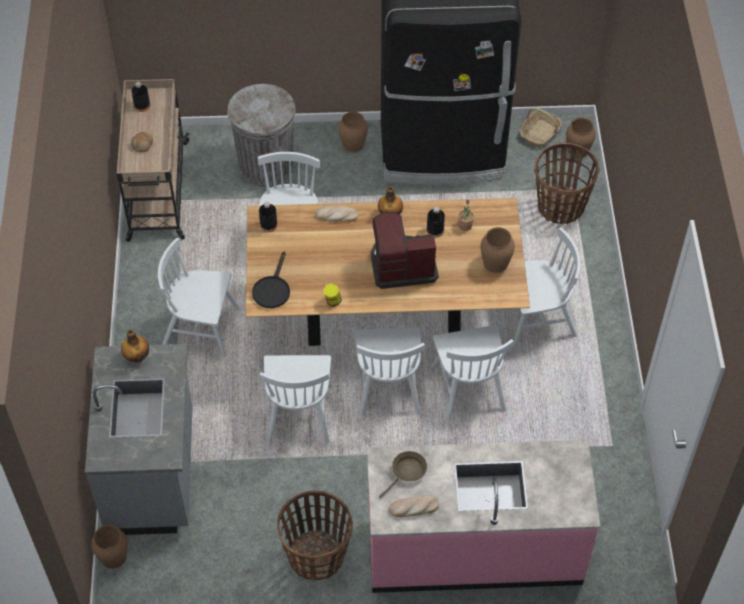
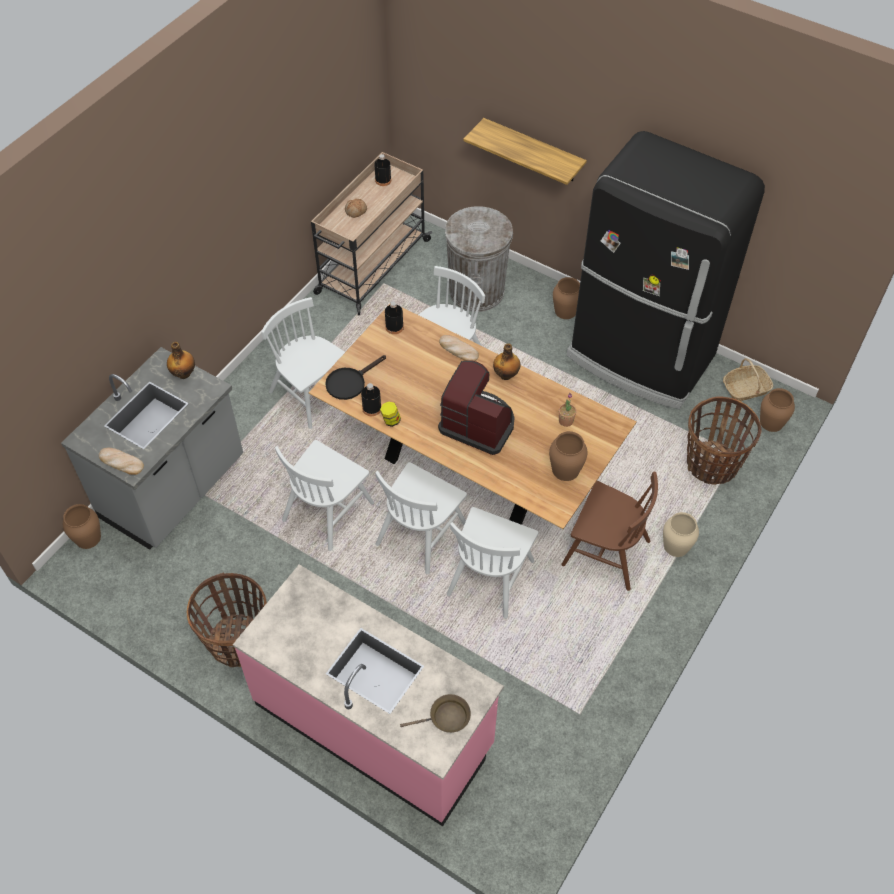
camera: 35 degrees right, 0 degrees up
brown frying pan [379,451,427,498] -> brown frying pan moved to [400,694,471,733]
bread [389,495,439,517] -> bread moved to [99,448,144,475]
black bottle [426,207,445,238] -> black bottle moved to [361,383,381,416]
white chair [513,228,580,347] -> brown chair [562,472,658,591]
none -> shelf [463,118,587,185]
none -> beige vase [663,512,699,557]

